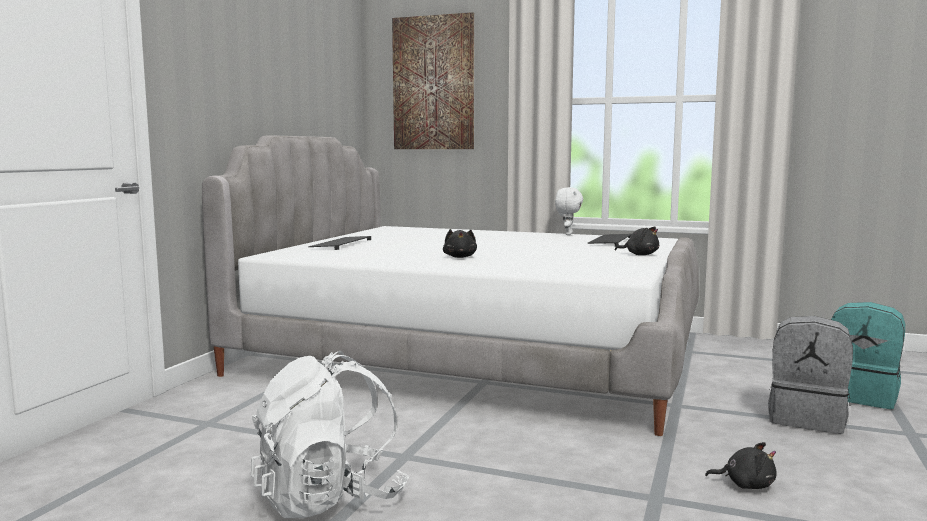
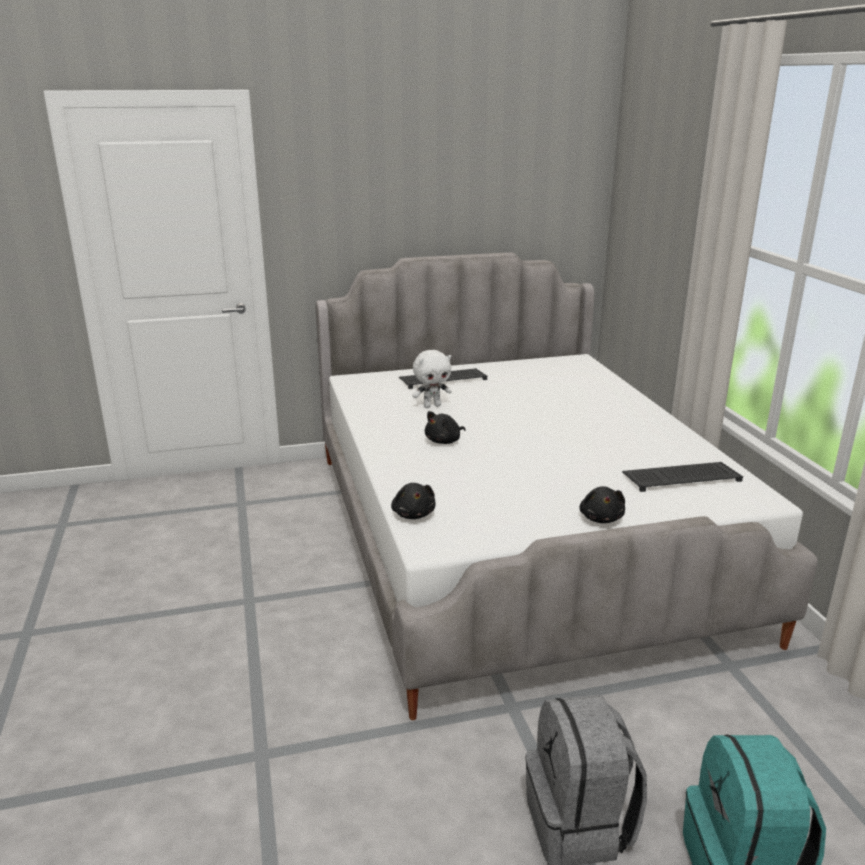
camera: 55 degrees right, 15 degrees up
white backpack [251,351,409,518] -> none
picture [392,12,474,149] -> none
white plush toy [555,187,583,235] -> white plush toy moved to [412,350,452,408]
black plush toy [705,442,777,489] -> black plush toy moved to [391,483,435,519]

